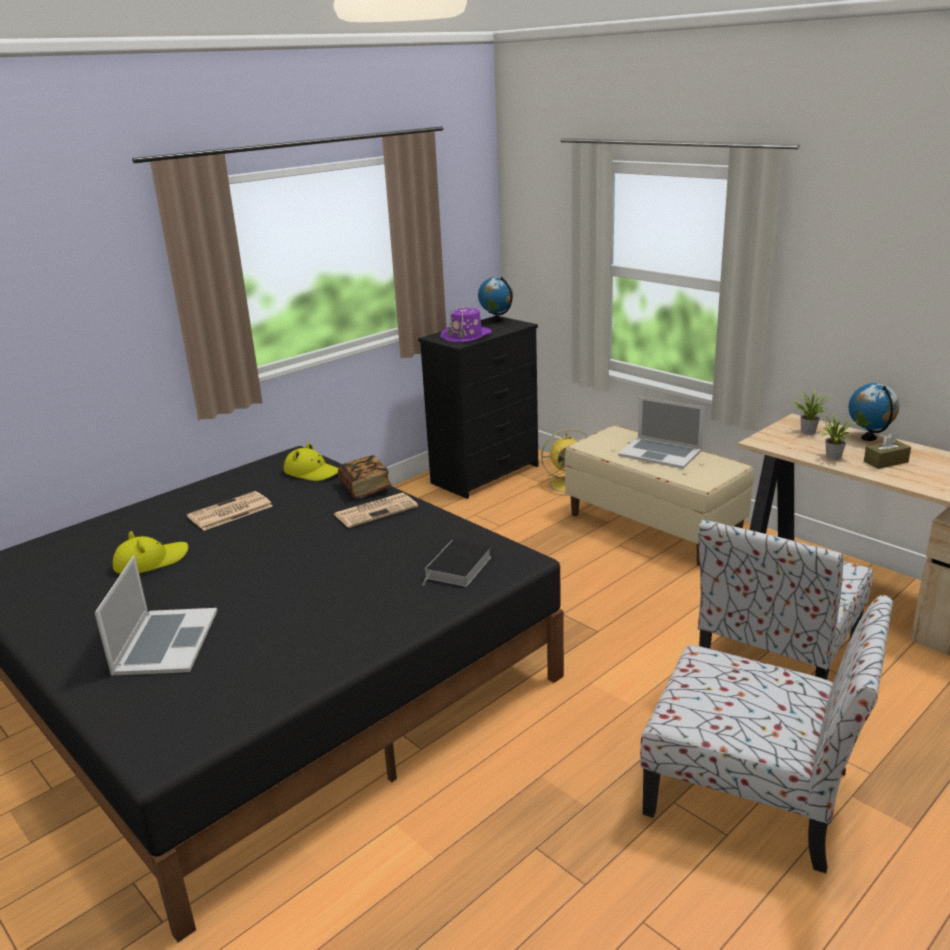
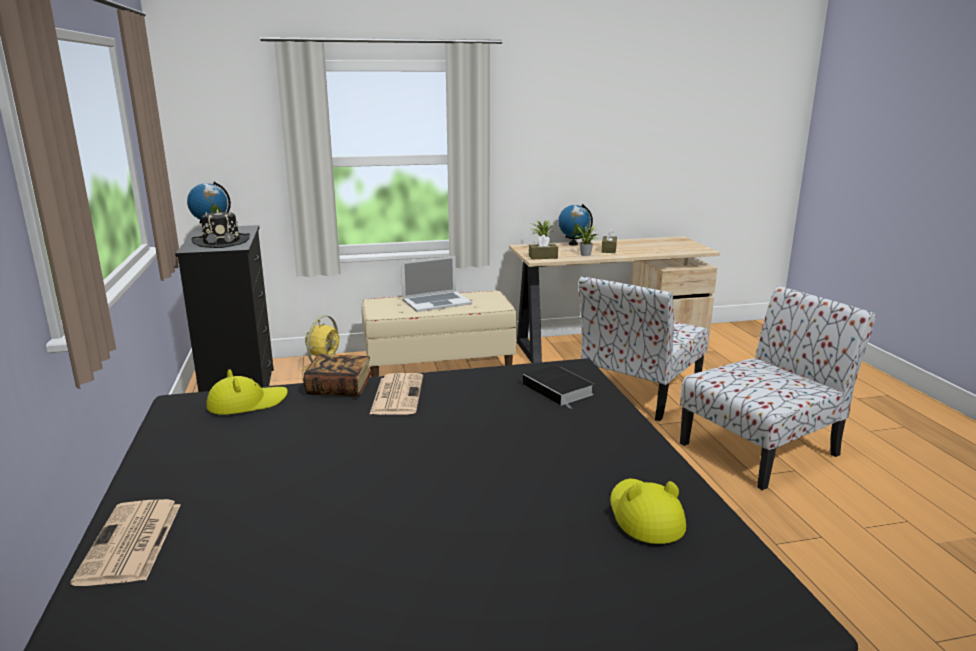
camera: 60 degrees left, 5 degrees down
laptop [95,555,217,675] -> none
yellow hat [113,531,188,574] -> yellow hat moved to [610,479,686,544]
newspaper [187,491,272,531] -> newspaper moved to [70,499,181,586]
purple hat [440,305,492,342] -> black hat [192,209,250,248]
chair [698,519,873,680] -> chair turned 60 degrees clockwise [578,276,709,421]
none -> brown tissue box [529,234,558,259]

